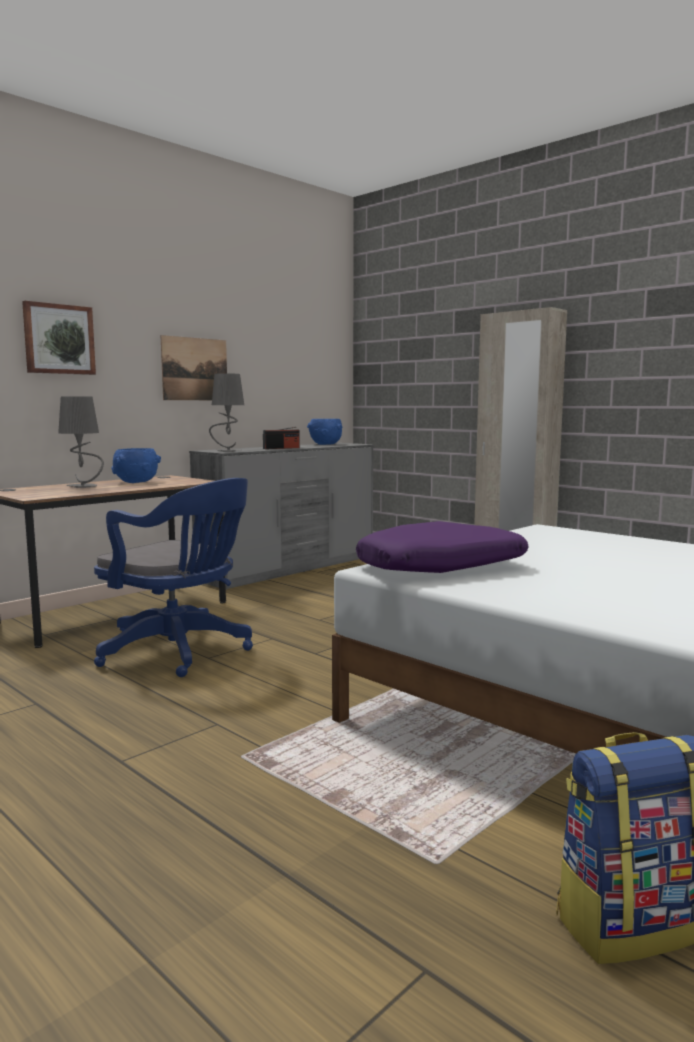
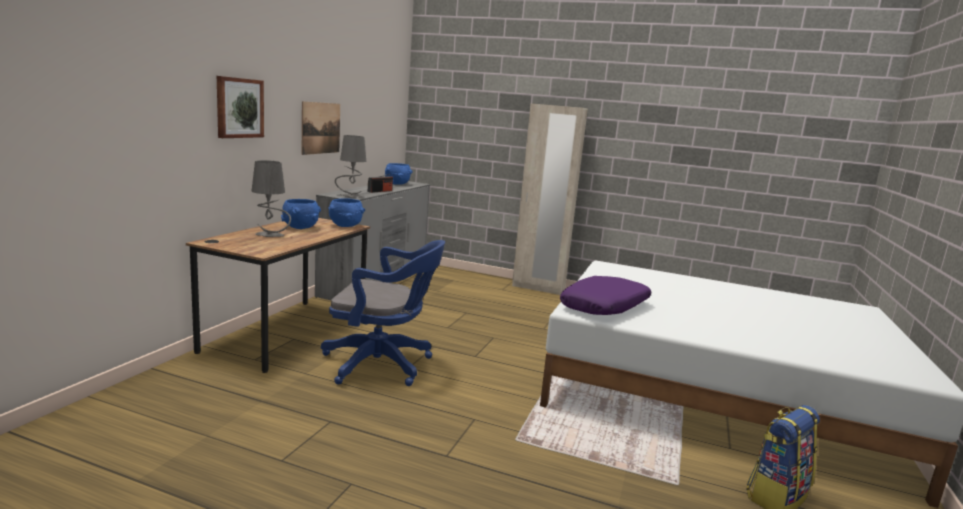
camera: 25 degrees left, 5 degrees up
none -> blue bowl [329,198,365,227]

